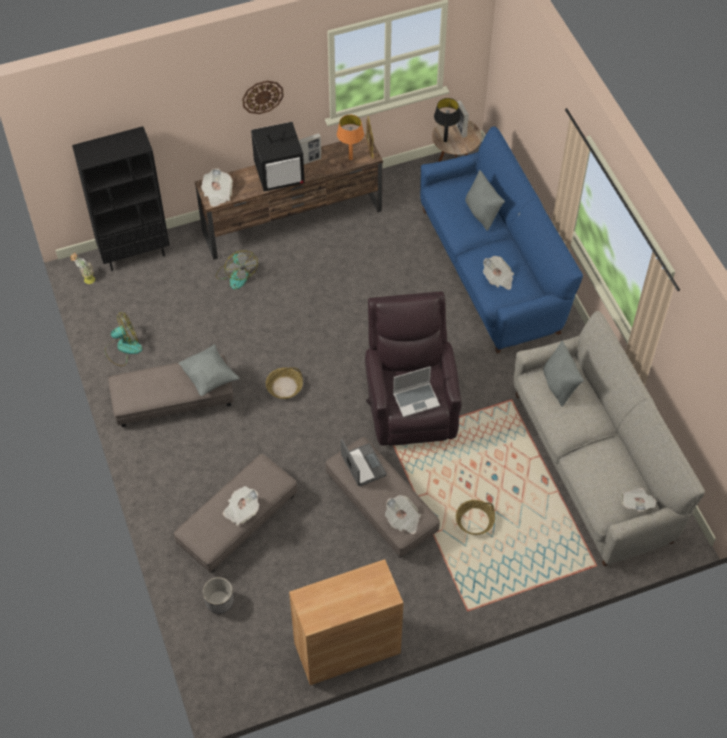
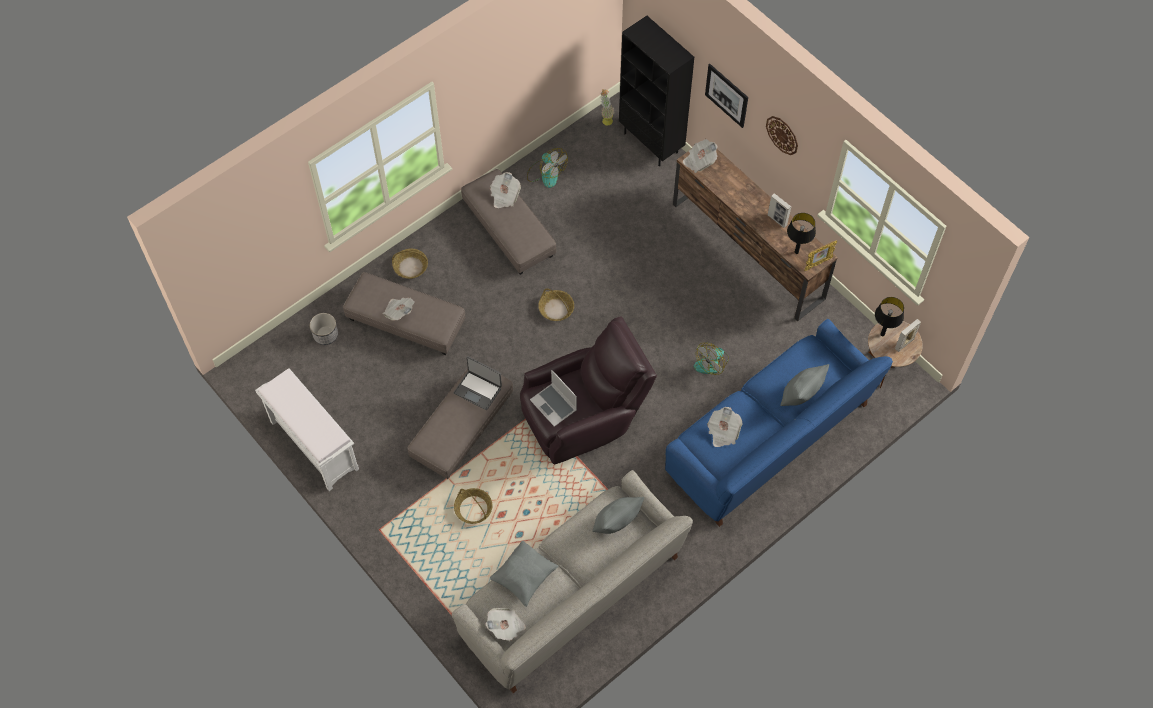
camera: 70 degrees right, 5 degrees up
grey pillow [178,344,239,396] -> grey pillow moved to [490,541,559,607]
fan [216,250,258,290] -> fan moved to [694,343,729,375]
television [251,122,305,192] -> none
brown cabinet [289,559,403,685] -> white bench [255,368,359,491]
orange table lamp [337,115,364,160] -> black table lamp [787,213,816,254]
laptop [341,439,387,487] -> laptop turned 75 degrees clockwise [454,356,502,410]
newspaper [385,495,421,534] -> newspaper moved to [490,172,521,208]
none -> basket [392,249,428,279]
none -> picture [705,64,748,128]

